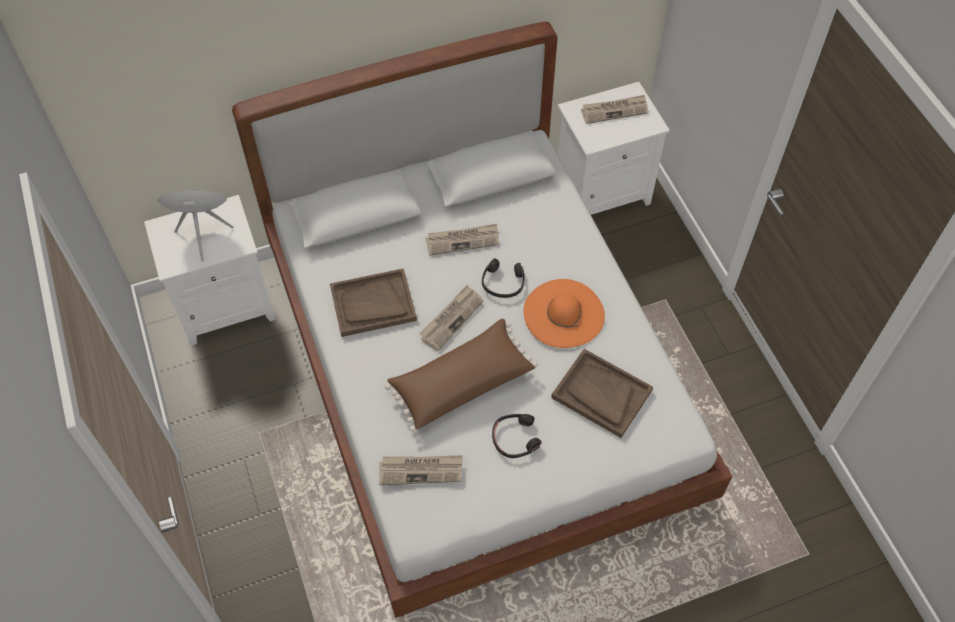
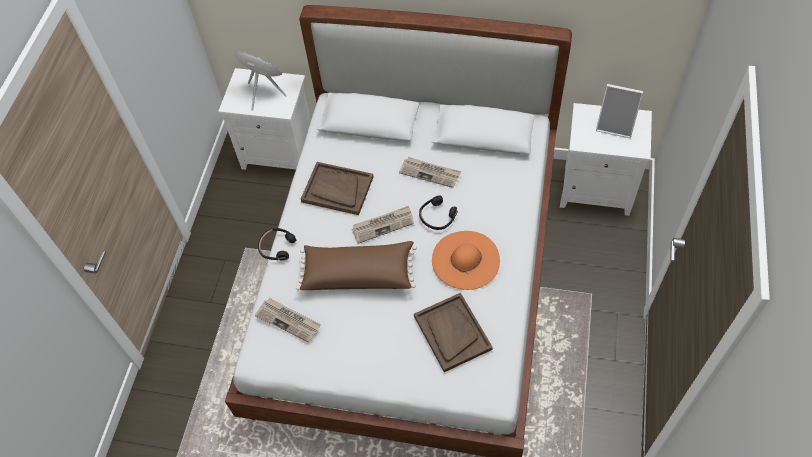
camera: 35 degrees right, 0 degrees up
black headphones [492,414,542,458] -> black headphones moved to [258,228,297,261]
newspaper [581,95,648,124] -> picture frame [596,84,643,138]

